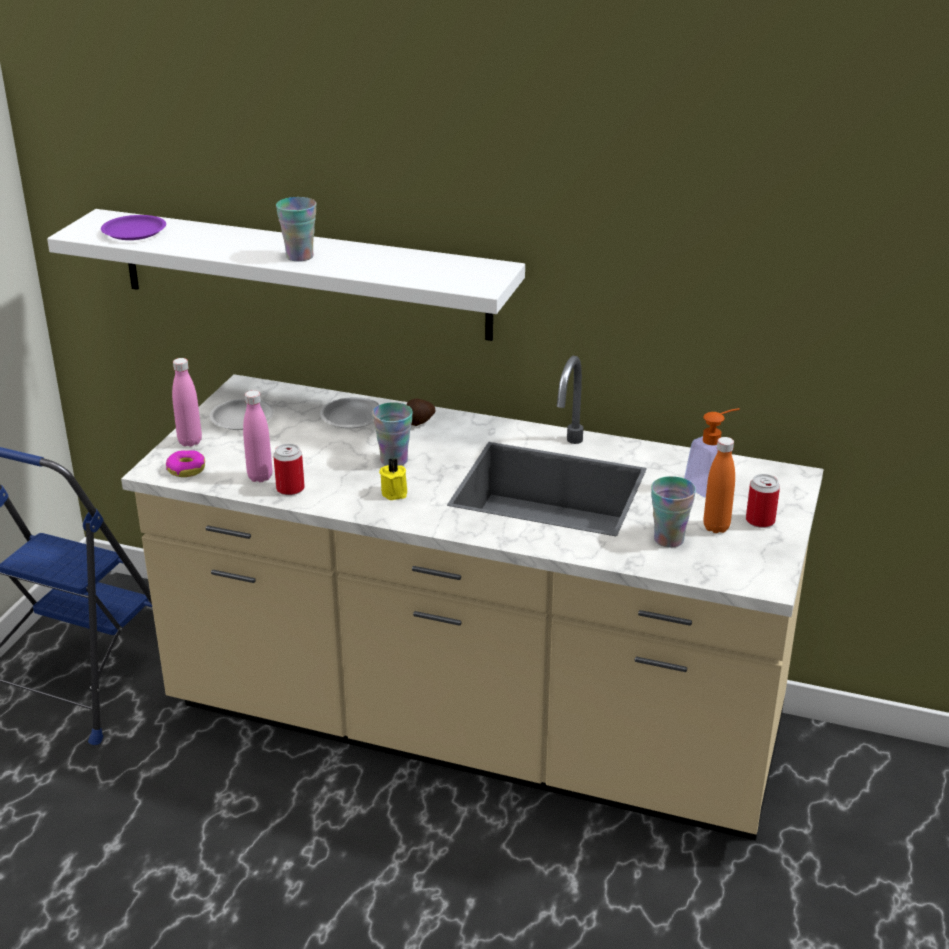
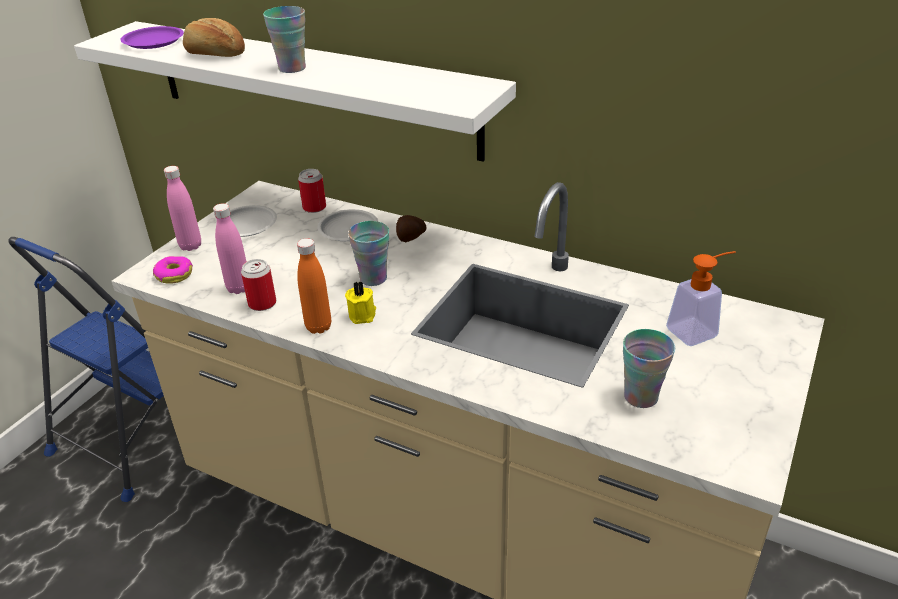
camera: 10 degrees right, 5 degrees up
orange bottle [703,437,735,533] -> orange bottle moved to [297,238,331,334]
can [746,474,780,528] -> can moved to [298,169,326,213]
none -> bread [183,18,245,57]

